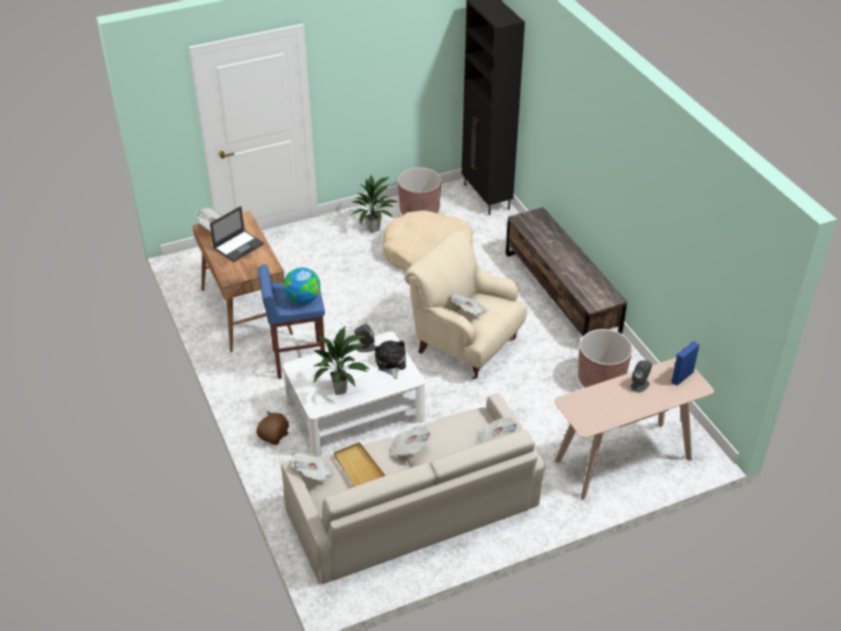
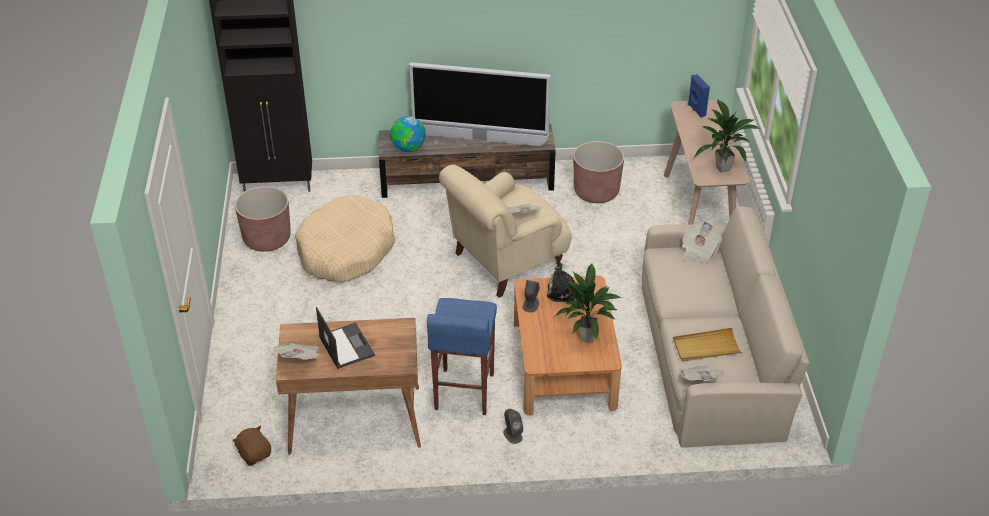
camera: 70 degrees left, 0 degrees up
brown plush toy [256,411,289,445] -> brown plush toy moved to [232,426,271,466]
globe [283,267,320,304] -> globe moved to [390,116,426,152]
white coffee table [283,331,425,456] -> brown coffee table [514,276,622,415]
potted plant [352,175,398,233] -> potted plant moved to [694,99,762,172]
newspaper [391,426,431,456] -> none
grey speaker [631,360,652,392] -> grey speaker moved to [503,409,524,444]
none -> television [409,62,551,146]

